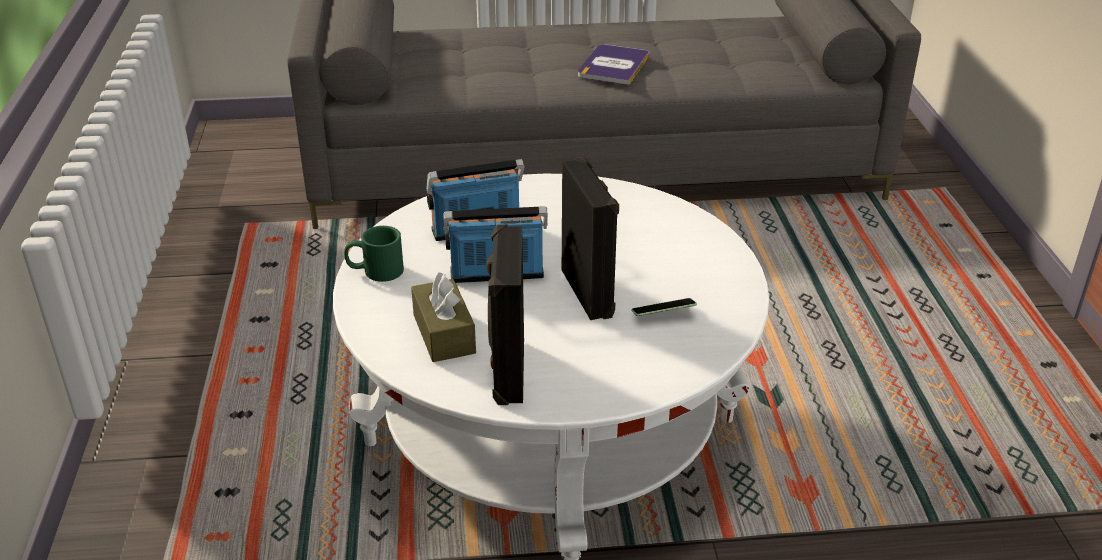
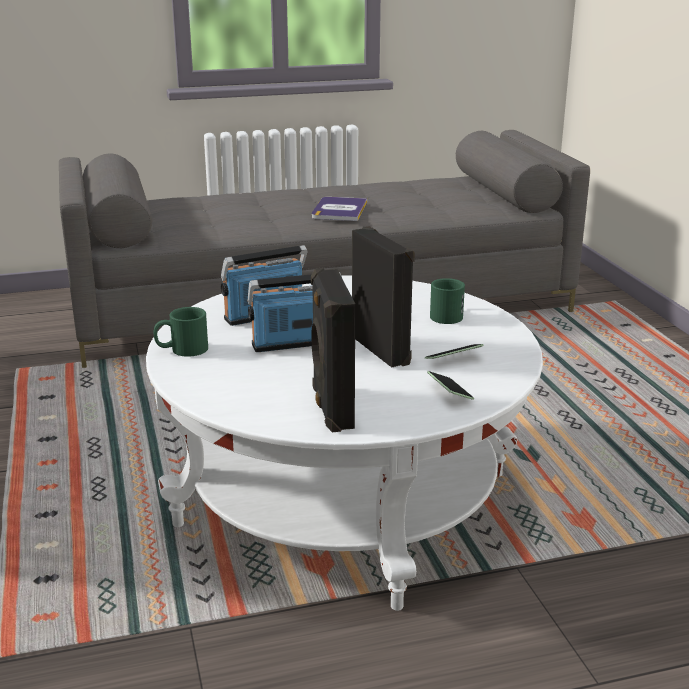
camera: 10 degrees left, 10 degrees down
brown tissue box [411,272,476,362] -> none
none -> phone [427,371,474,400]
none -> green mug [430,278,465,324]

